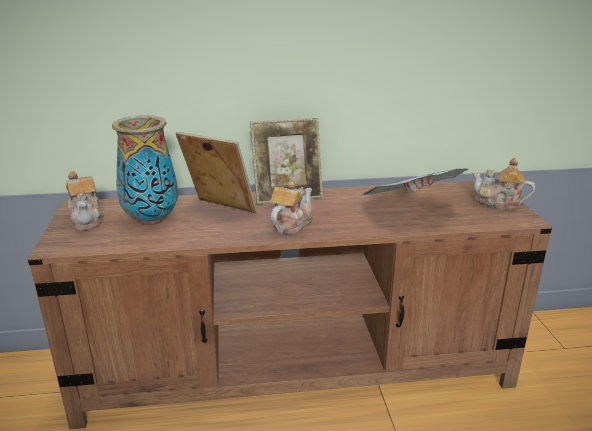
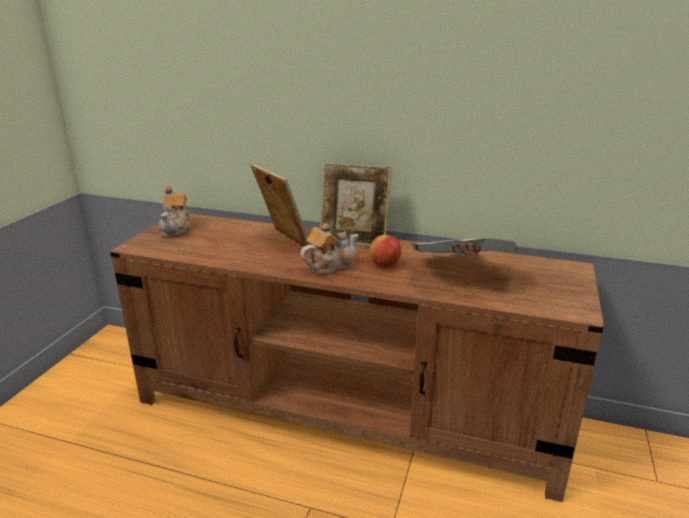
camera: 25 degrees right, 0 degrees up
vase [112,115,178,225] -> none
teapot [472,158,535,210] -> none
none -> apple [369,235,401,267]

